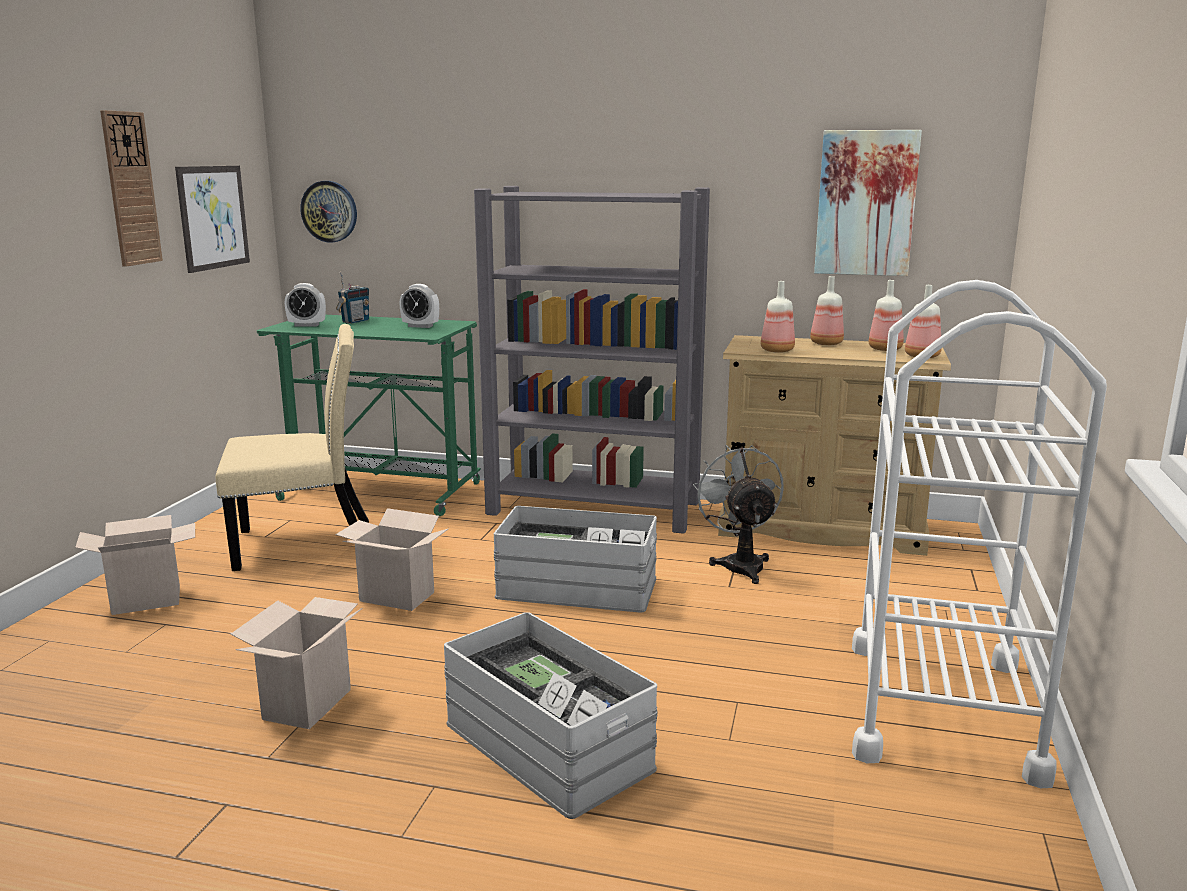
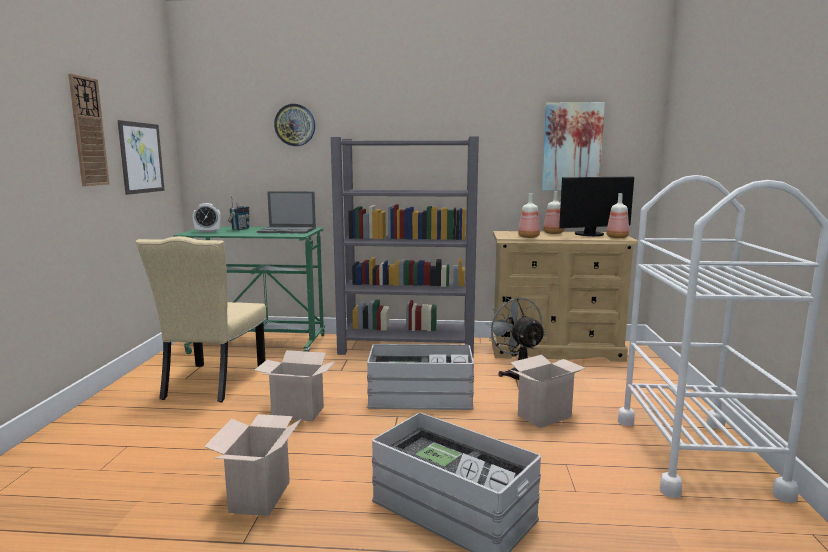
camera: 10 degrees left, 5 degrees down
cardboard box [75,515,195,615] -> cardboard box moved to [509,355,585,428]
beige chair [215,324,369,571] -> beige chair turned 120 degrees clockwise [136,236,267,403]
wall clock [301,181,357,243] -> wall clock moved to [274,104,315,146]
alarm clock [400,284,439,328] -> laptop [257,191,316,233]
bottle [869,280,904,351] -> monitor [559,177,634,236]

